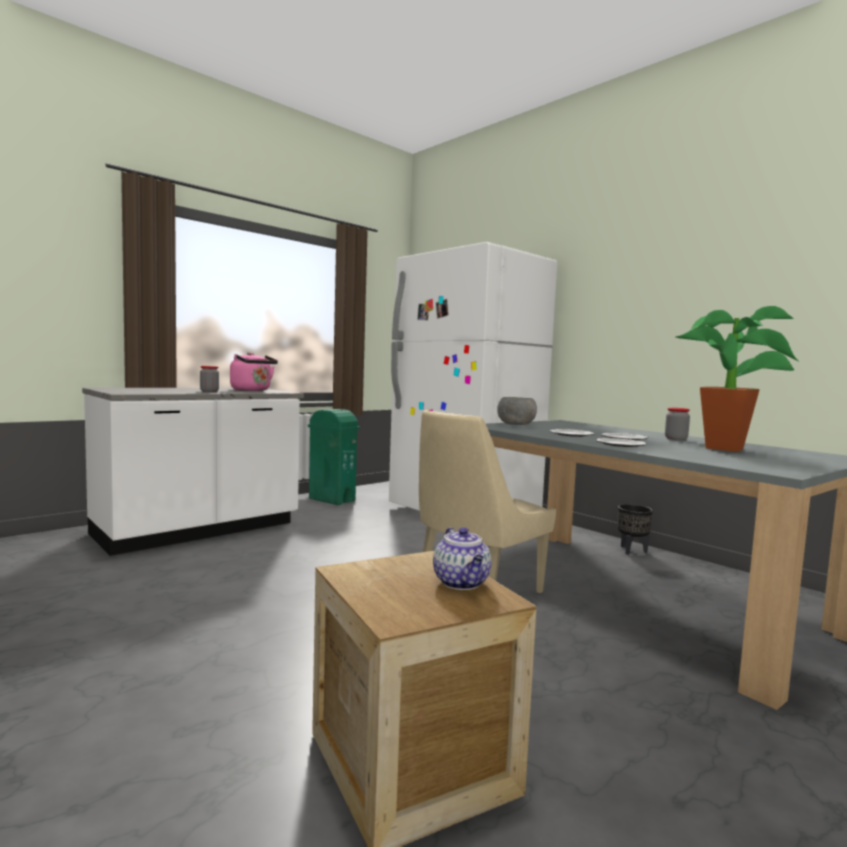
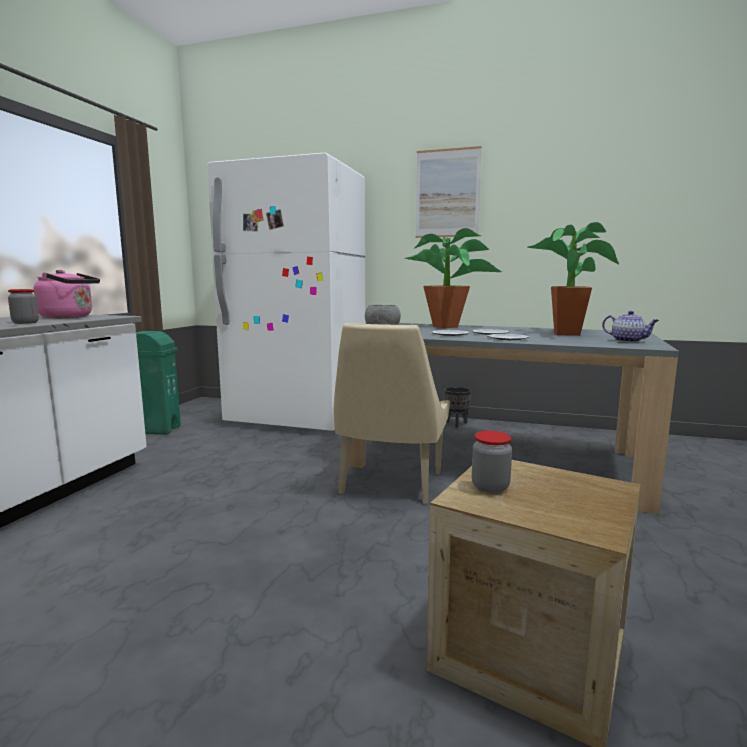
camera: 30 degrees left, 5 degrees up
teapot [433,527,492,590] -> teapot moved to [602,311,659,342]
jar [665,408,690,441] -> jar moved to [472,431,512,494]
none -> potted plant [405,228,502,328]
none -> picture [415,146,482,238]

